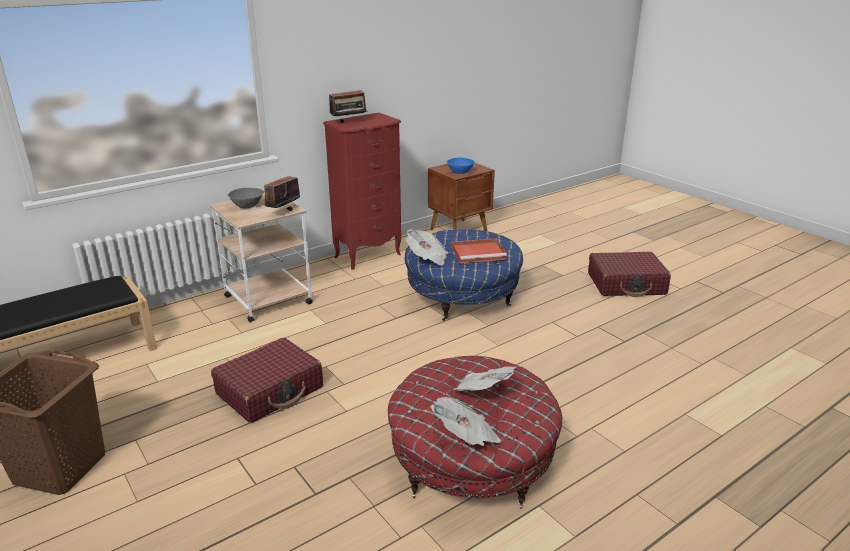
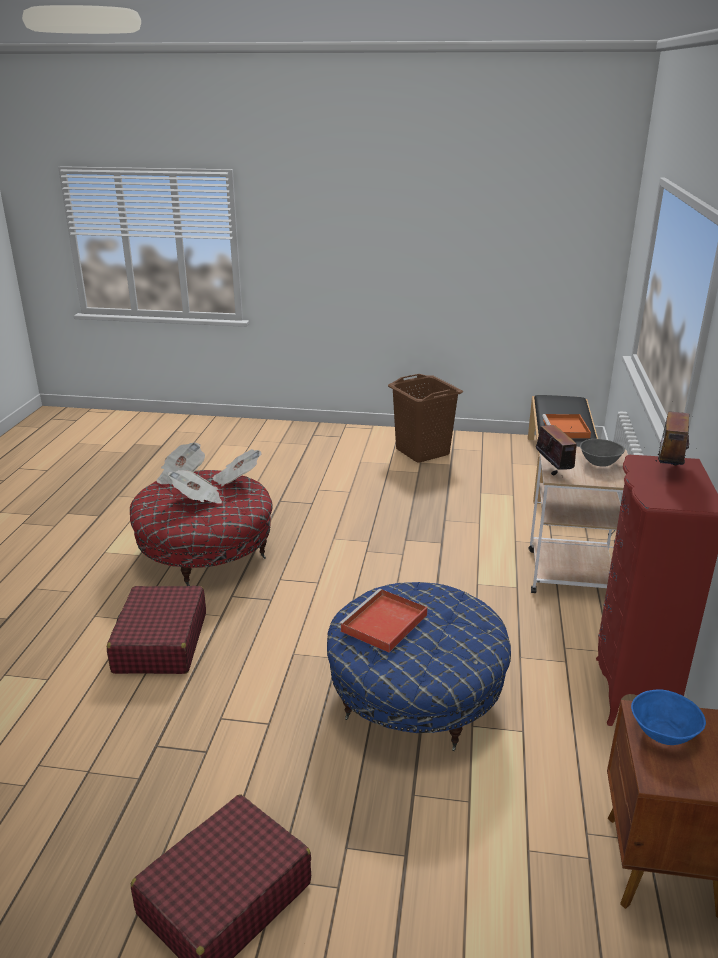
camera: 135 degrees right, 0 degrees up
red suitcase [211,338,323,423] -> red suitcase moved to [107,586,206,674]
newspaper [406,229,448,265] -> newspaper moved to [212,449,262,486]
none -> orange tray [542,414,591,438]

